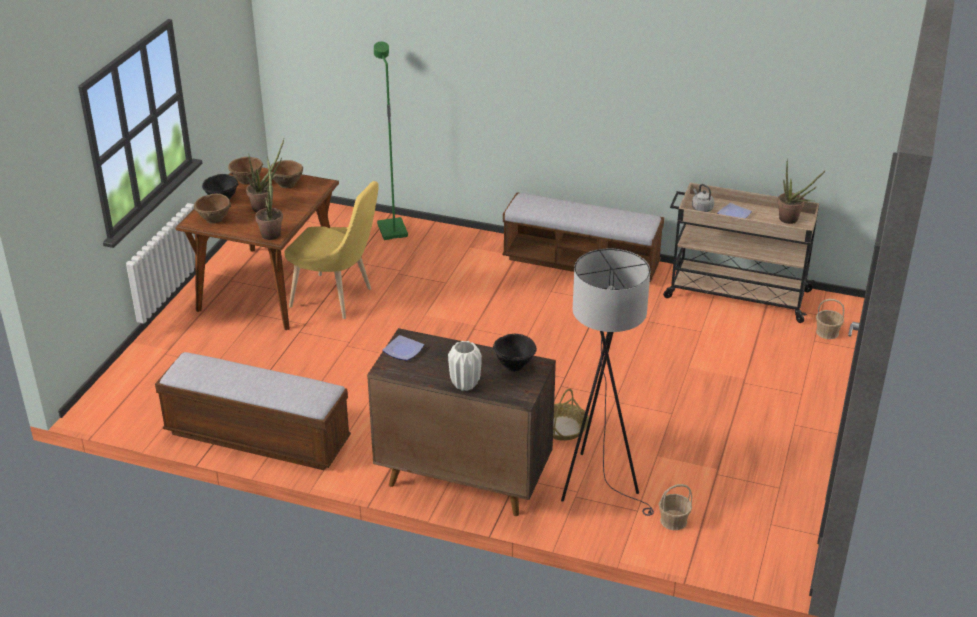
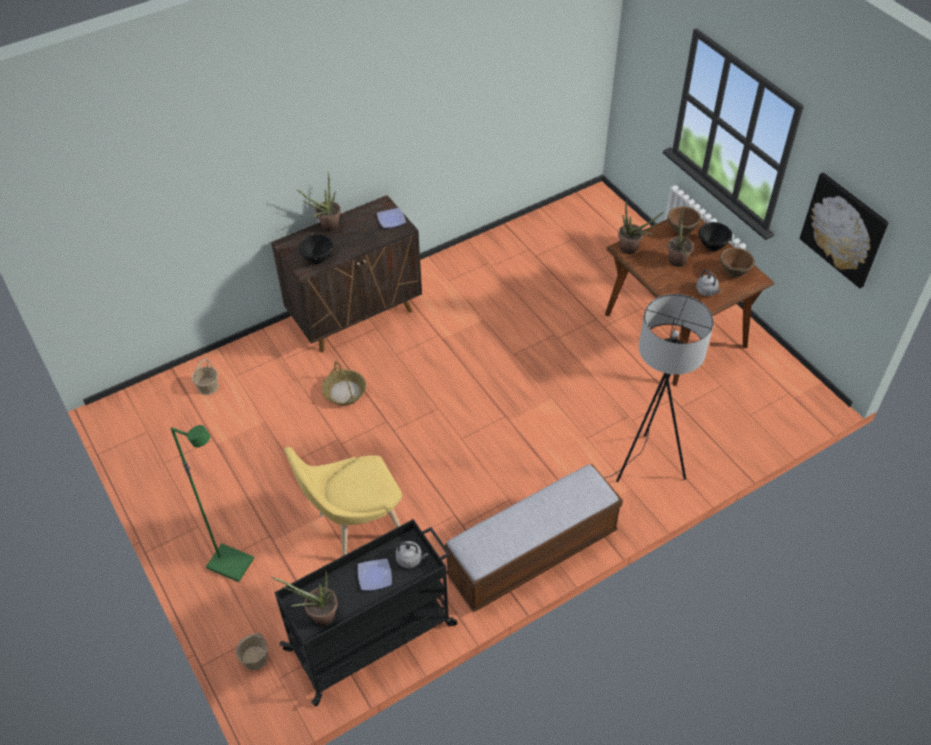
camera: 130 degrees right, 15 degrees up
bench [155,352,351,470] -> none
brown bowl [268,160,303,188] -> grey kettle [696,270,721,296]
yellow chair [285,181,379,319] -> yellow chair moved to [284,447,402,556]
green floor lamp [374,41,408,240] -> green floor lamp moved to [170,425,254,582]
white vase [448,341,482,391] -> potted plant [297,172,341,231]
grey floor lamp [561,249,654,516] -> grey floor lamp moved to [605,294,714,482]
beige cart [663,183,819,323] -> black cart [275,519,457,706]
none -> picture [800,173,889,288]

